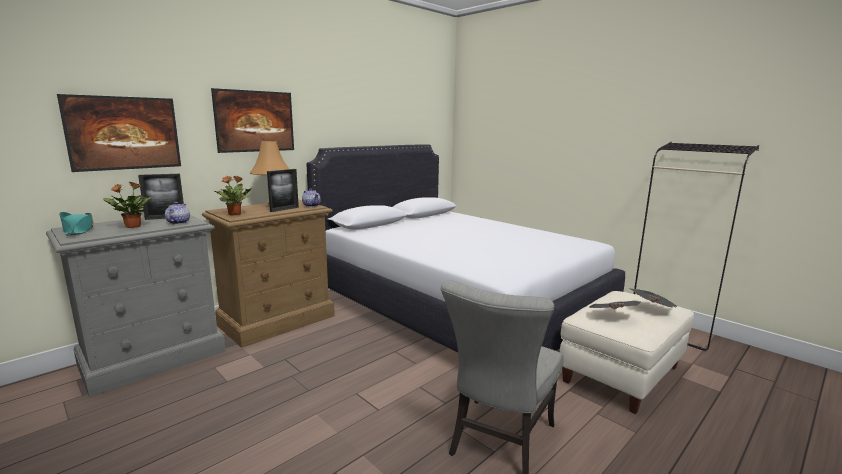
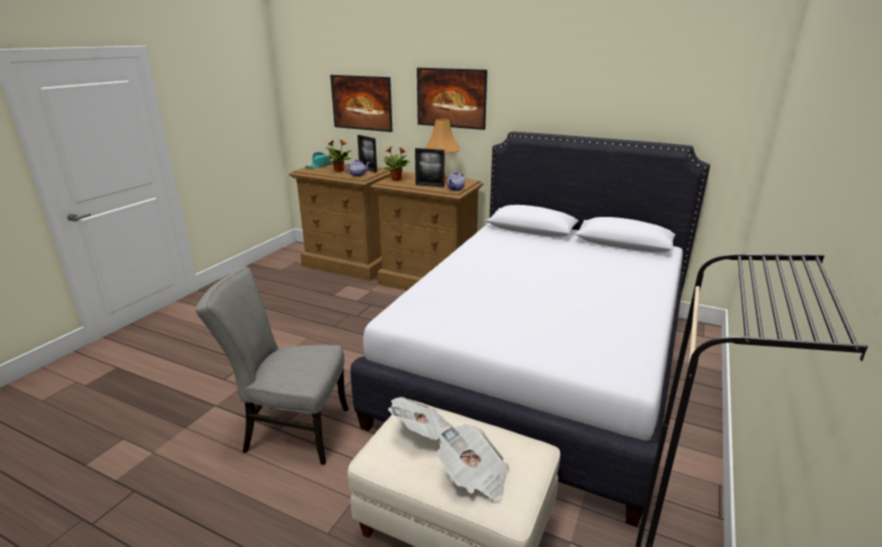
camera: 70 degrees right, 10 degrees up
grey dresser [46,215,226,398] -> brown dresser [289,163,391,281]

